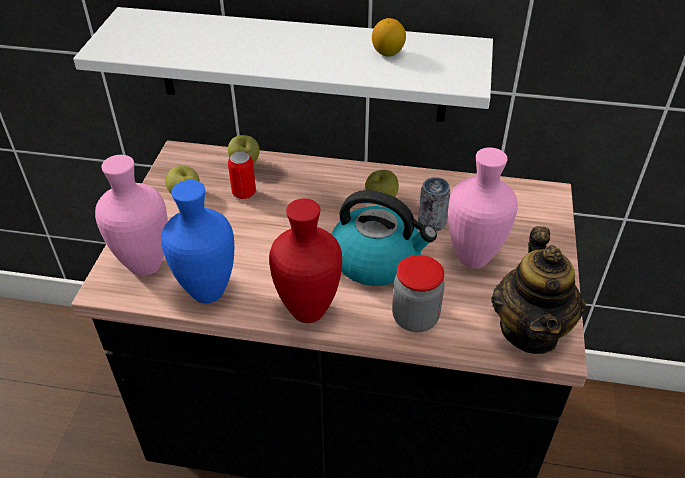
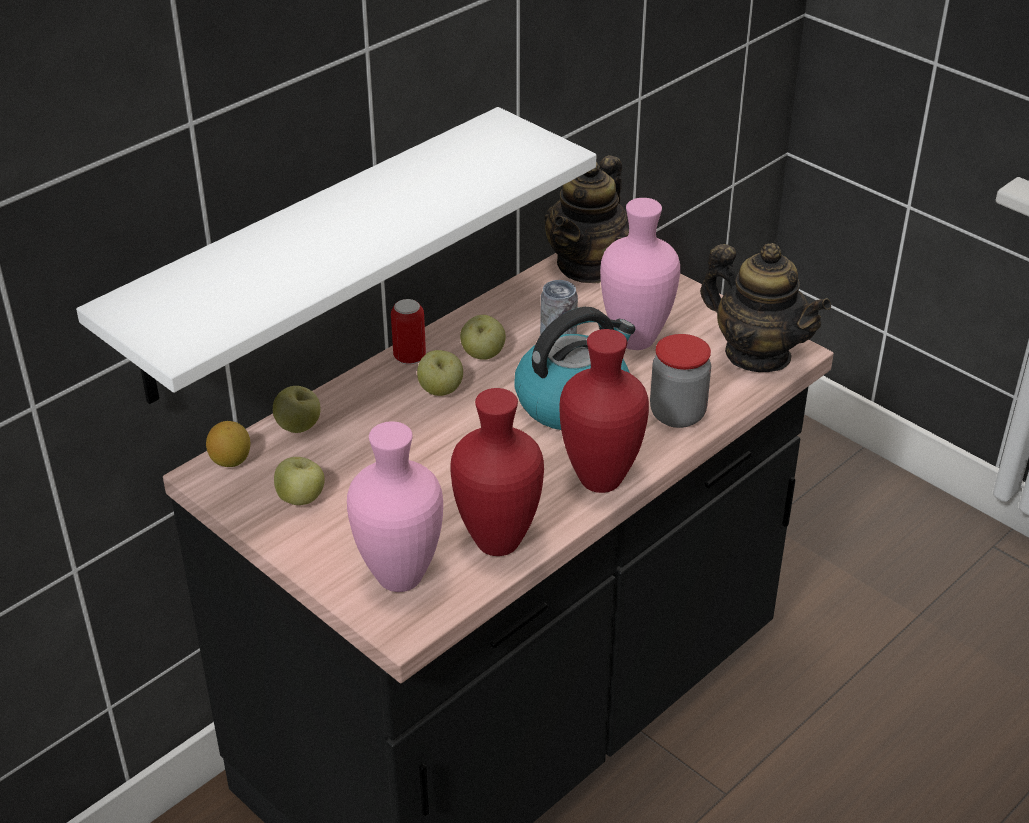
camera: 55 degrees left, 5 degrees down
blue vase [161,180,234,303] -> red vase [450,388,544,556]
can [228,151,256,200] -> can moved to [391,299,426,364]
lemon [372,18,406,56] -> lemon moved to [206,421,250,467]
none -> apple [417,350,463,396]
none -> teapot [544,155,629,283]

